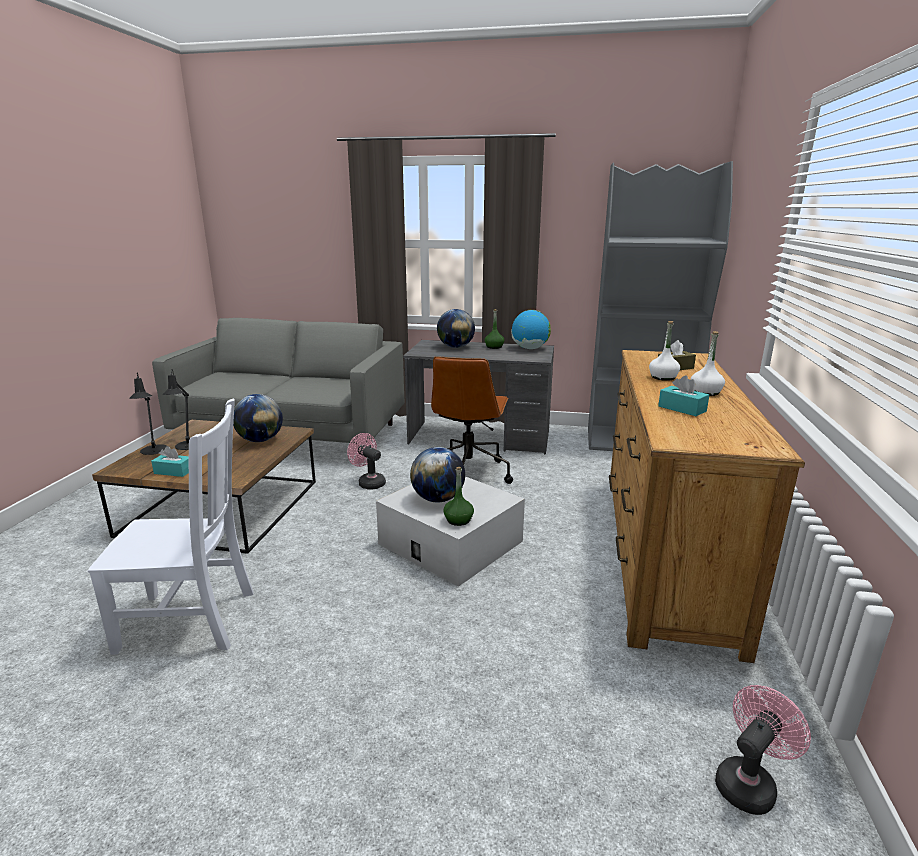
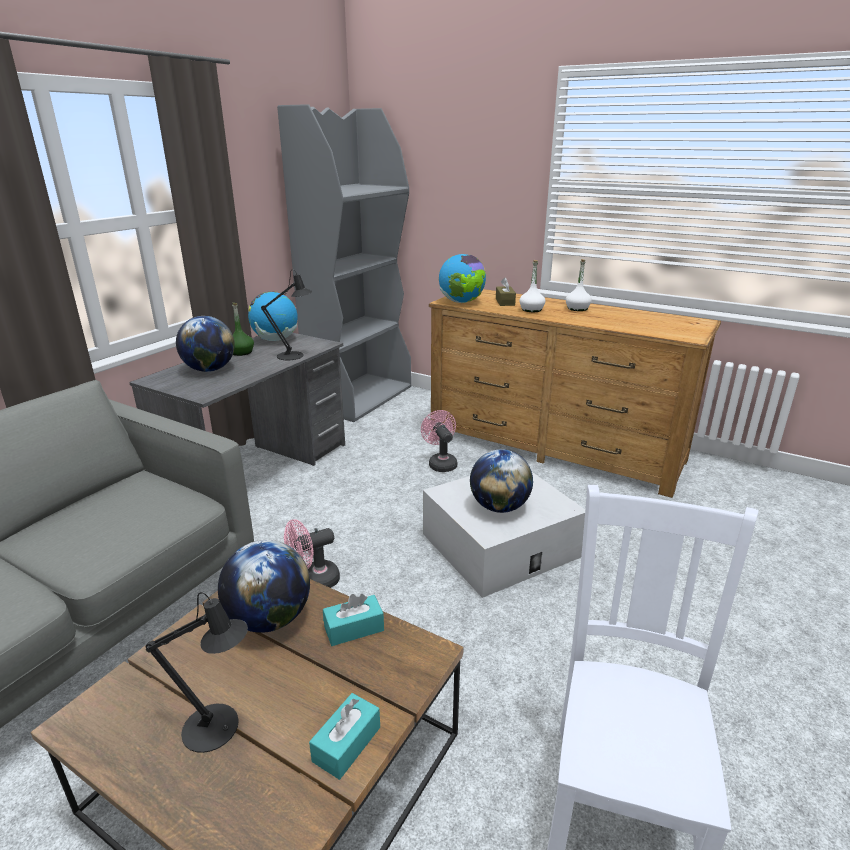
camera: 70 degrees left, 5 degrees up
black table lamp [129,372,167,455] -> black table lamp moved to [261,269,312,360]
brown office chair [431,356,513,484] -> none
green bottle [443,467,474,526] -> none
turquoise tissue box [658,375,709,416] -> turquoise tissue box moved to [323,594,384,646]
pink fan [715,685,811,815] -> pink fan moved to [421,410,457,472]
none -> globe [439,254,486,303]

